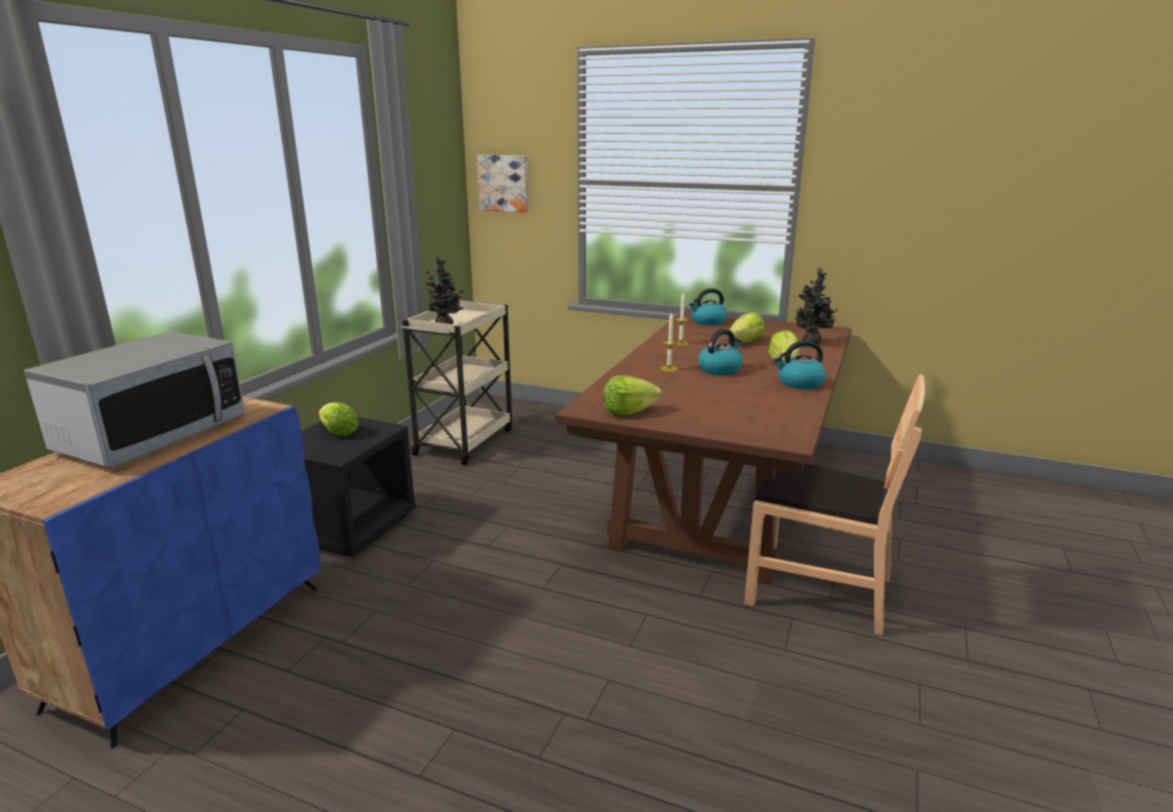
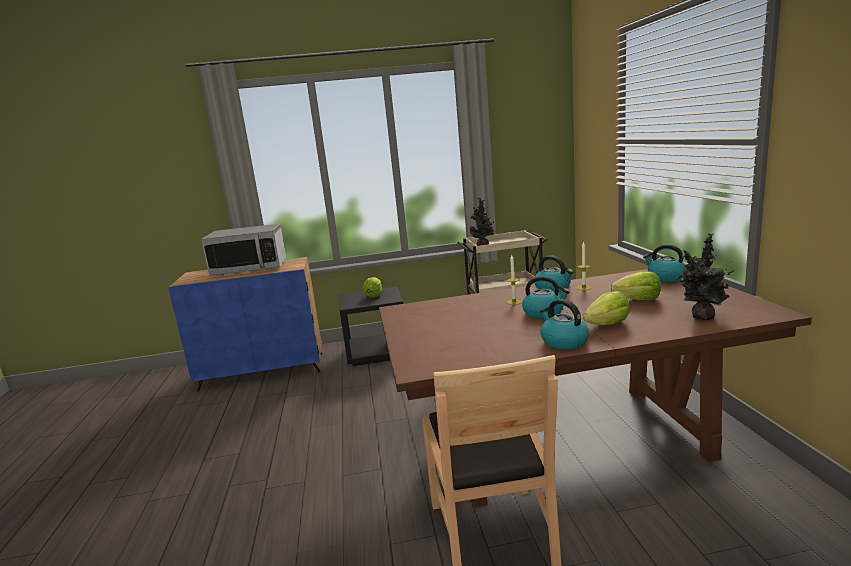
camera: 60 degrees right, 5 degrees down
picture [477,155,529,213] -> none
lettuce [603,375,662,415] -> none
none -> kettle [535,255,573,292]

